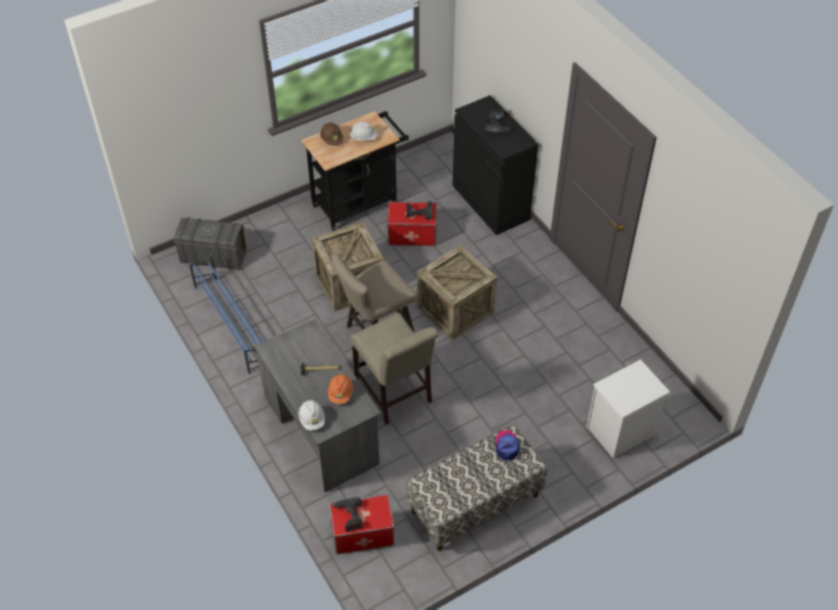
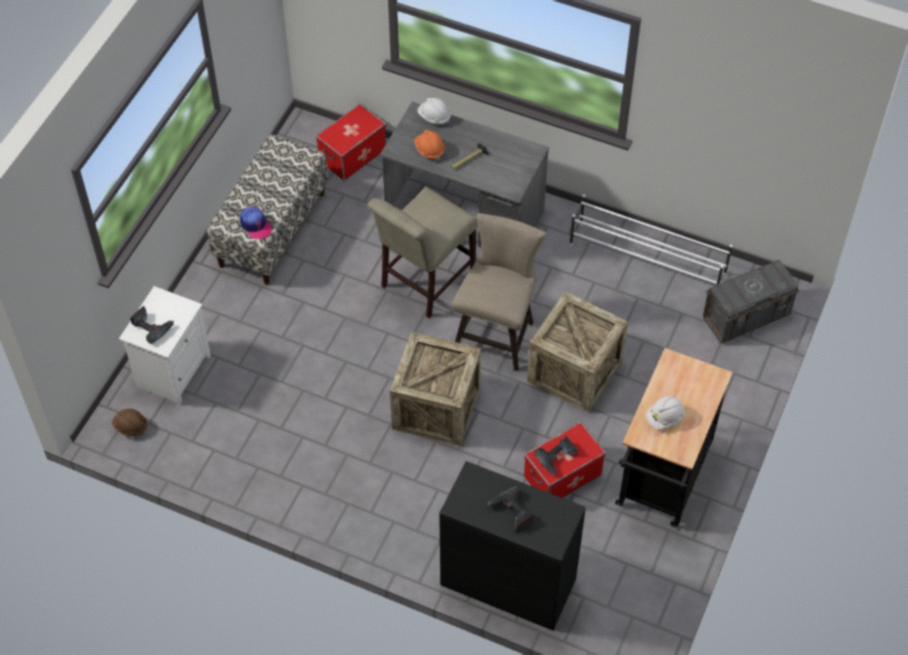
camera: 145 degrees right, 5 degrees up
blue shoe rack [189,254,268,374] -> white shoe rack [569,194,733,285]
brown hard hat [320,122,343,146] -> brown hard hat moved to [112,409,148,436]
power drill [332,497,362,532] -> power drill moved to [130,306,174,344]
beige chair [350,313,439,425] -> beige chair turned 75 degrees counterclockwise [367,186,478,318]

